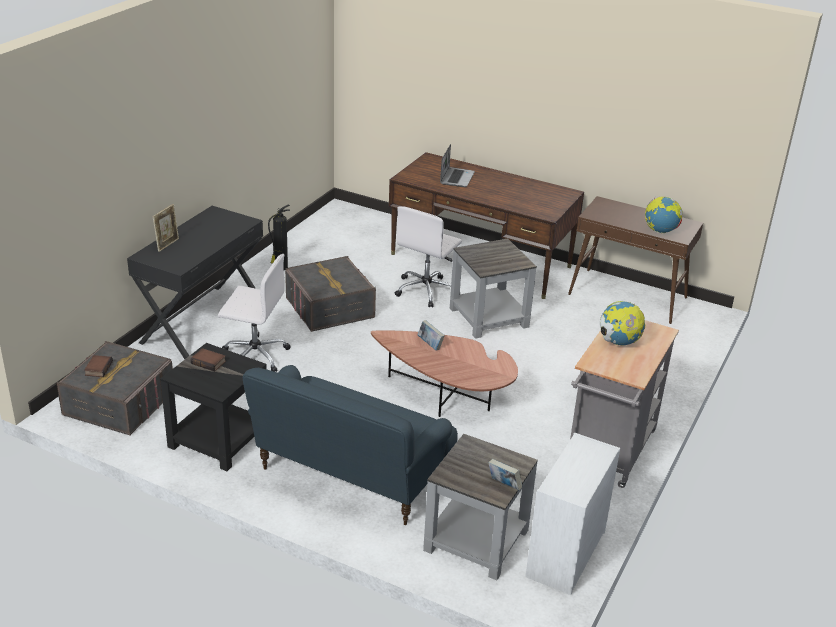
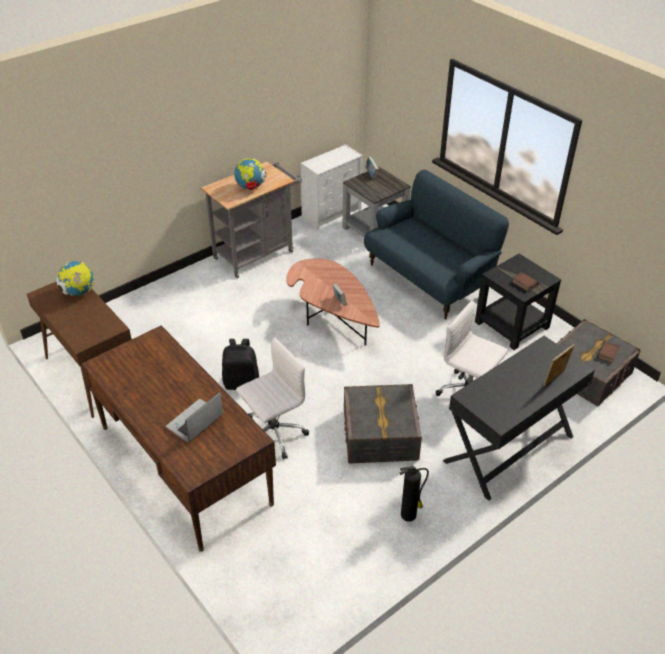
camera: 155 degrees left, 10 degrees up
grey side table [450,239,537,339] -> black backpack [222,339,259,390]

